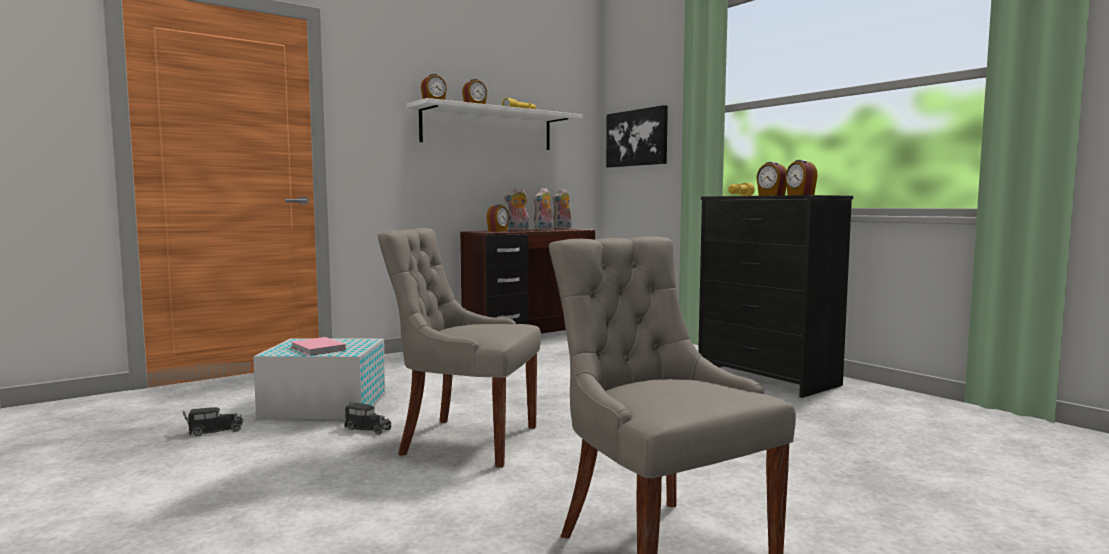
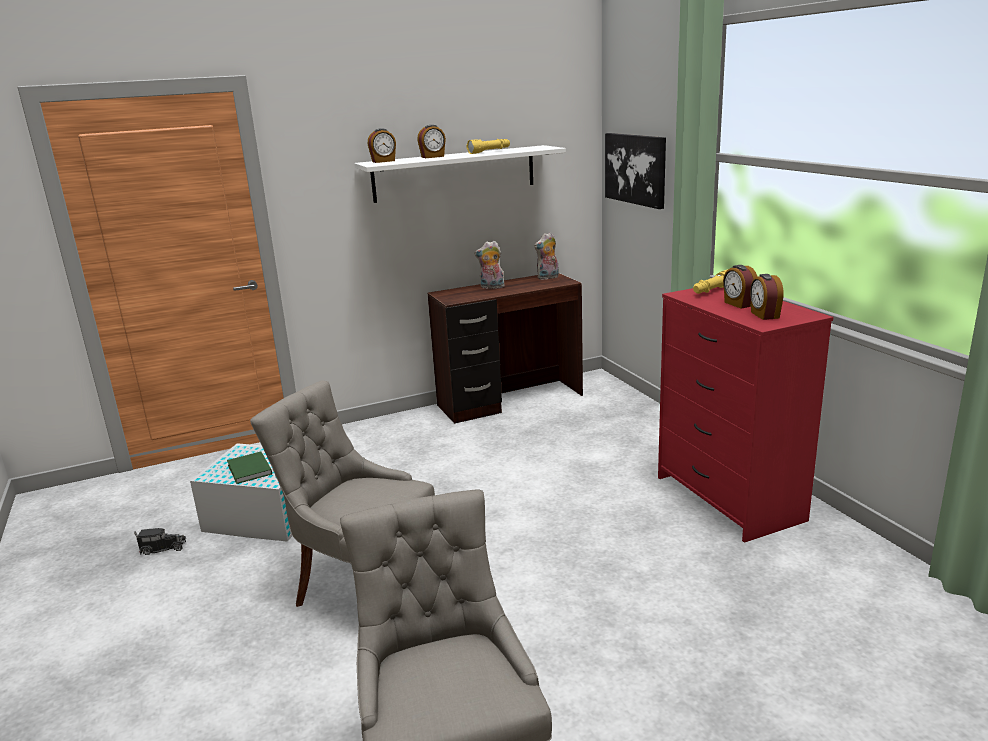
camera: 15 degrees right, 15 degrees up
pink book [291,337,346,356] -> green book [227,451,272,484]
toy truck [345,402,391,435] -> none
alarm clock [487,204,509,232] -> none
plush toy [534,188,553,231] -> none
black dresser [698,195,853,398] -> red dresser [658,287,833,543]

